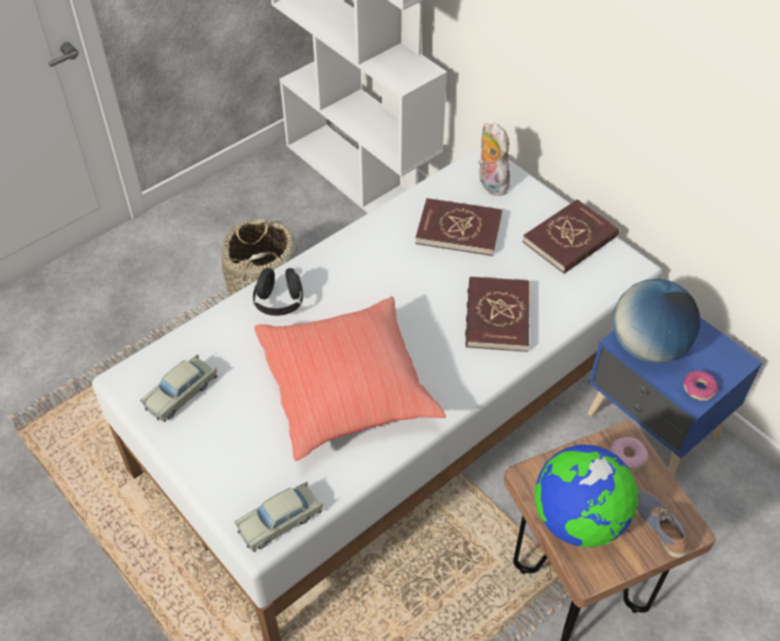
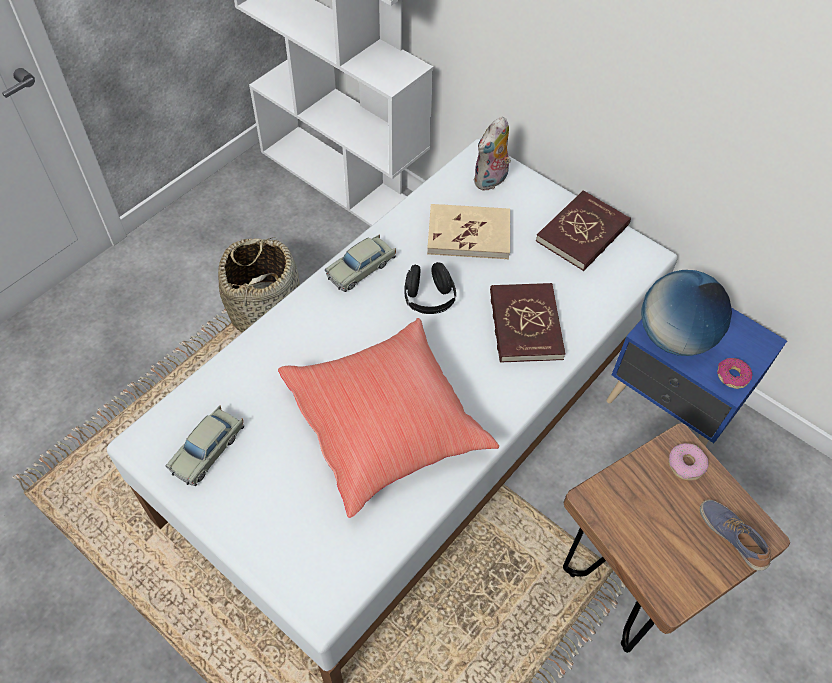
camera: 10 degrees left, 5 degrees up
beige toy car [235,482,323,552] -> beige toy car moved to [325,234,396,292]
black headphones [253,268,303,316] -> black headphones moved to [404,262,456,314]
red book [415,198,502,256] -> beige book [427,204,510,259]
plush toy [478,123,510,196] -> plush toy turned 105 degrees counterclockwise [473,117,511,191]
globe [535,444,638,547] -> none

